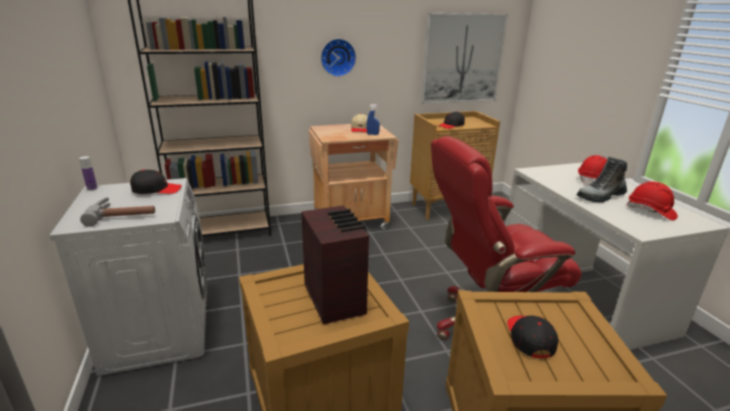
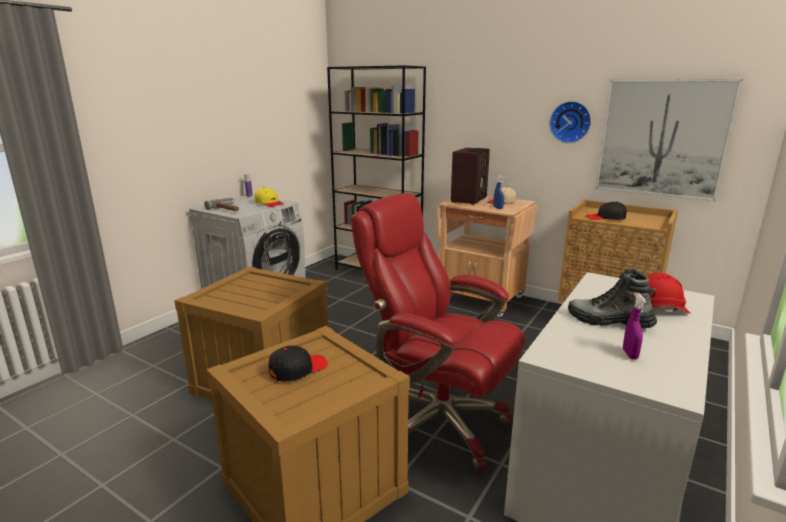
camera: 50 degrees right, 5 degrees down
black cap [130,170,182,194] -> yellow cap [255,187,284,207]
radio [301,205,369,325] -> radio moved to [451,148,490,205]
wall clock [321,39,356,77] -> wall clock moved to [549,101,591,143]
red hard hat [627,181,678,220] -> purple spray bottle [623,294,646,360]

